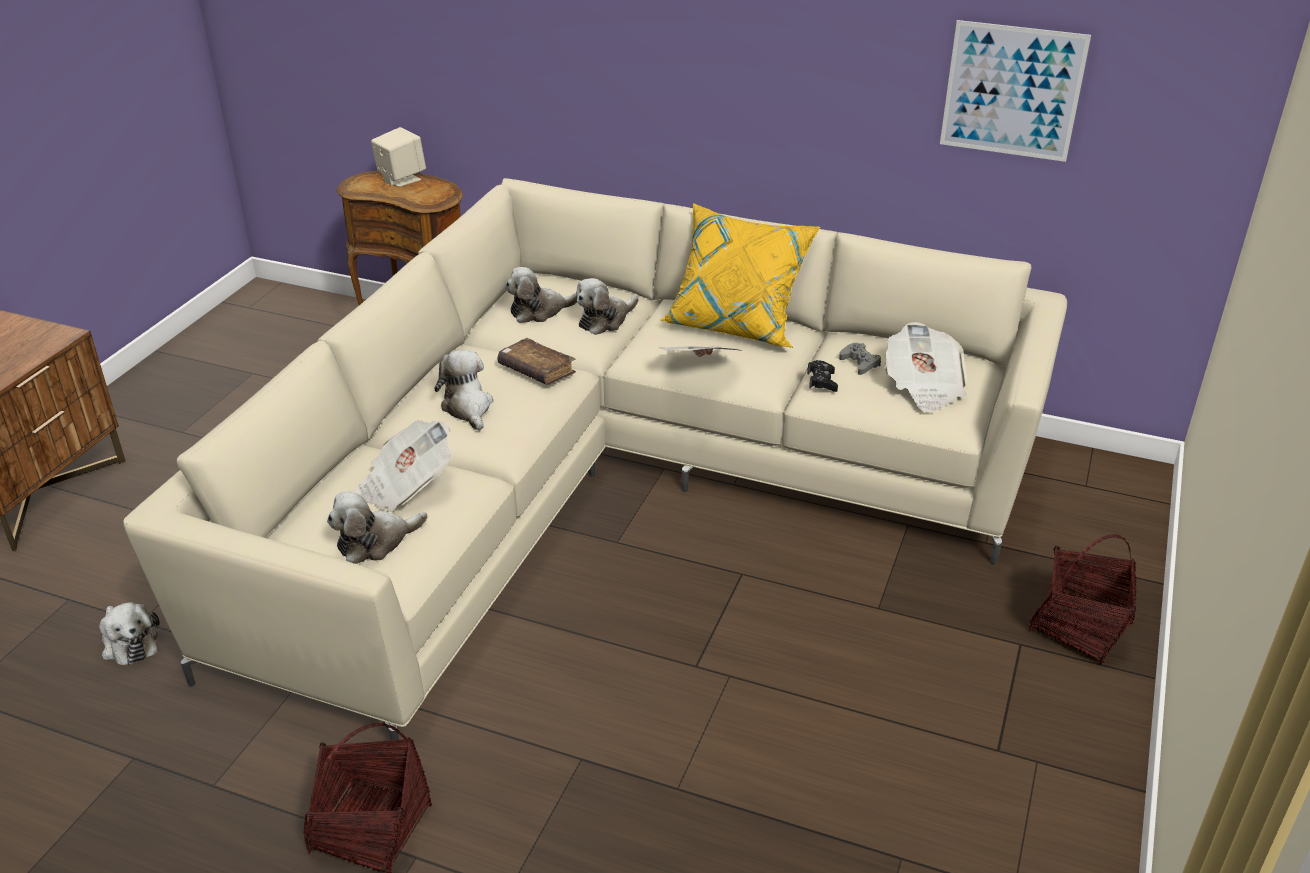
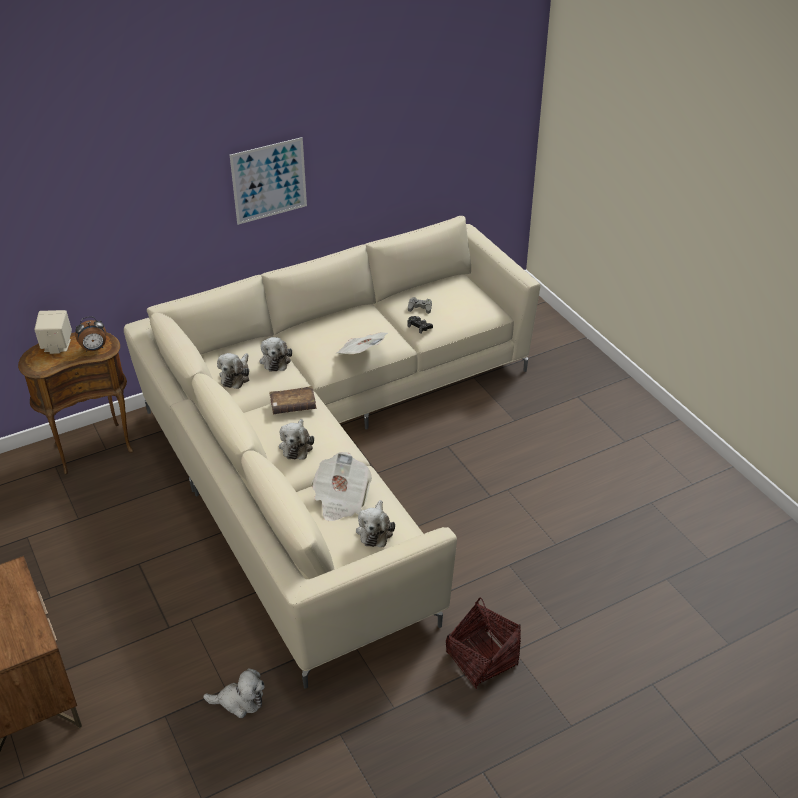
camera: 50 degrees left, 5 degrees up
plush toy [434,350,493,431] -> plush toy turned 105 degrees counterclockwise [279,419,314,460]
yellow pillow [659,203,820,348] -> none
newspaper [885,322,967,413] -> none
picture [940,20,1091,162] -> picture moved to [230,137,307,225]
basket [1029,534,1137,664] -> none
none -> alarm clock [75,316,106,352]

